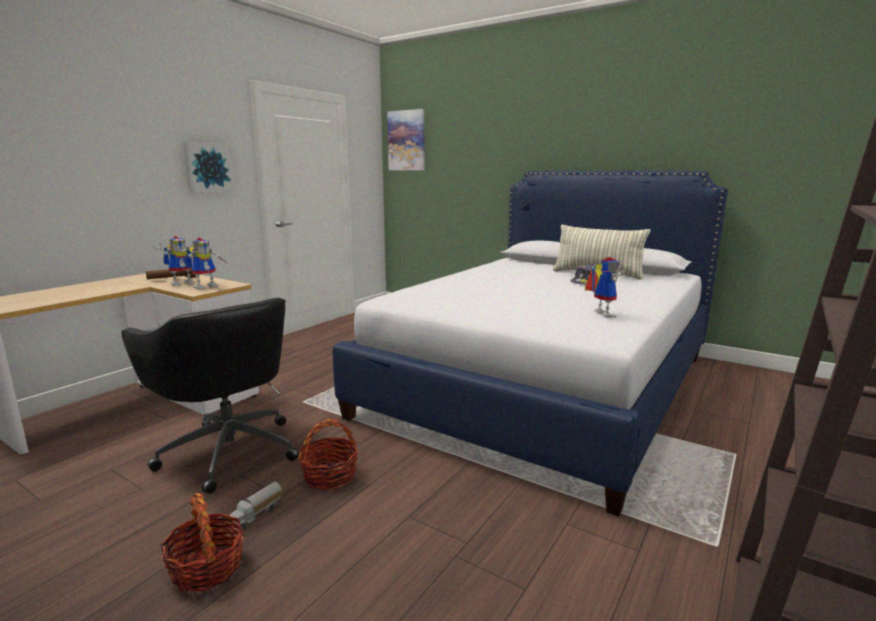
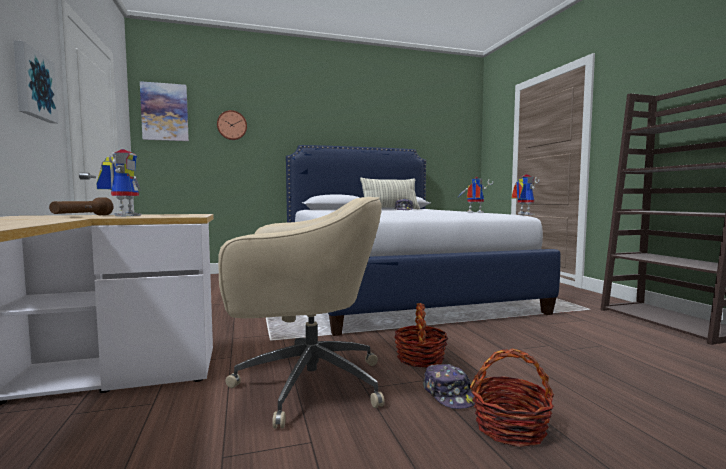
camera: 50 degrees left, 10 degrees down
black office chair [122,298,299,494] -> beige office chair [218,197,385,429]
toy robot [178,237,227,290] -> toy robot moved to [511,174,540,215]
toy truck [228,482,283,530] -> cap [423,364,475,409]
none -> wall clock [217,110,247,140]

